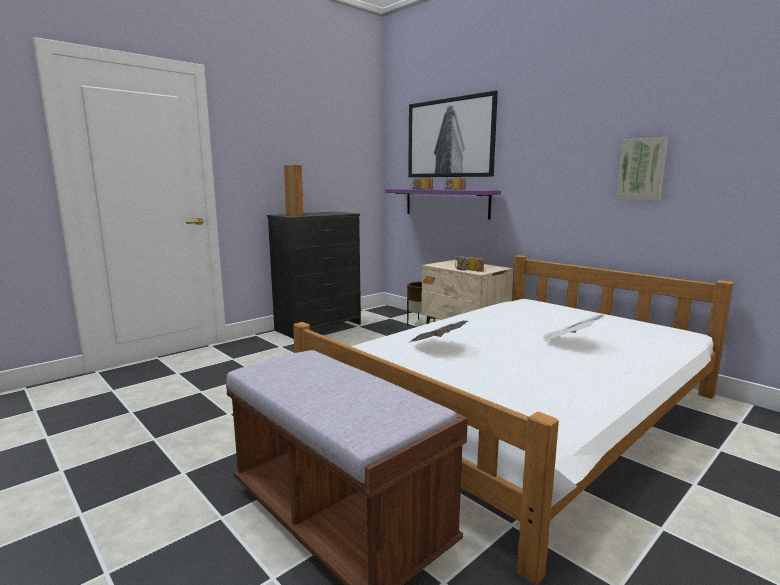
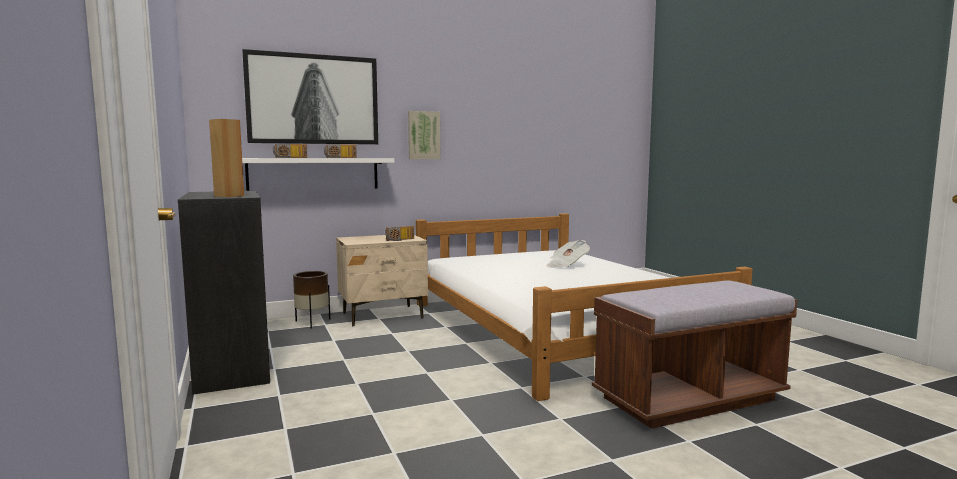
camera: 70 degrees left, 5 degrees down
purple shelf [385,189,501,220] -> white shelf [242,158,395,191]
newspaper [410,321,468,342] -> none
picture [616,137,668,201] -> picture moved to [408,111,440,159]

